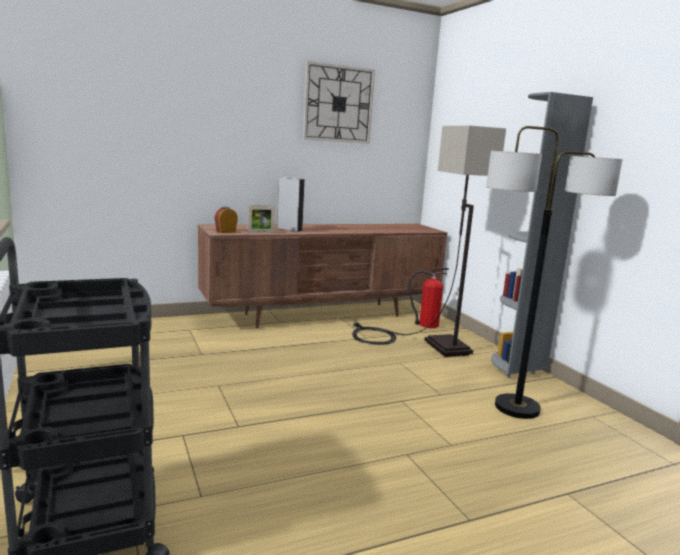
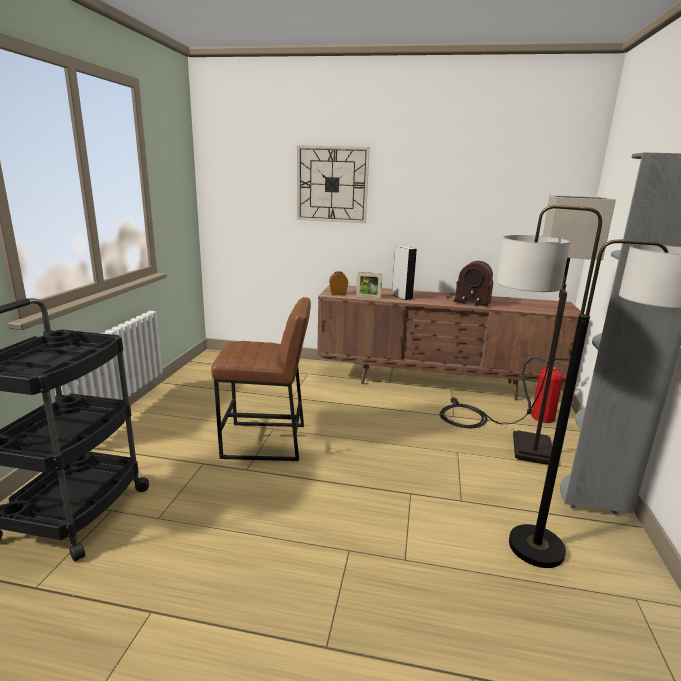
camera: 35 degrees right, 5 degrees up
wall clock [303,61,375,144] -> wall clock moved to [297,145,370,223]
none -> brown chair [211,297,311,461]
none -> radio [446,261,493,306]

